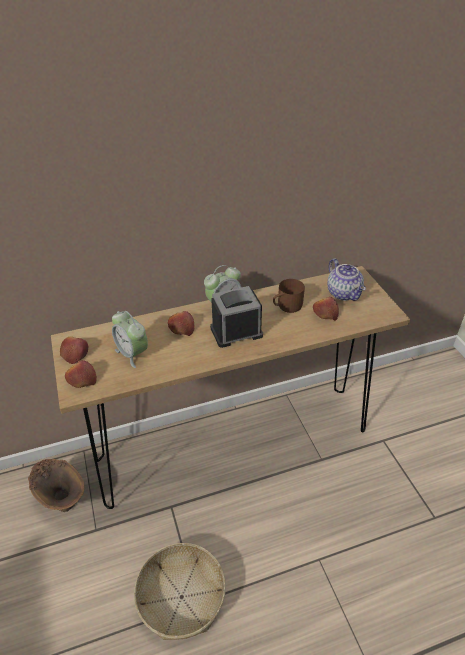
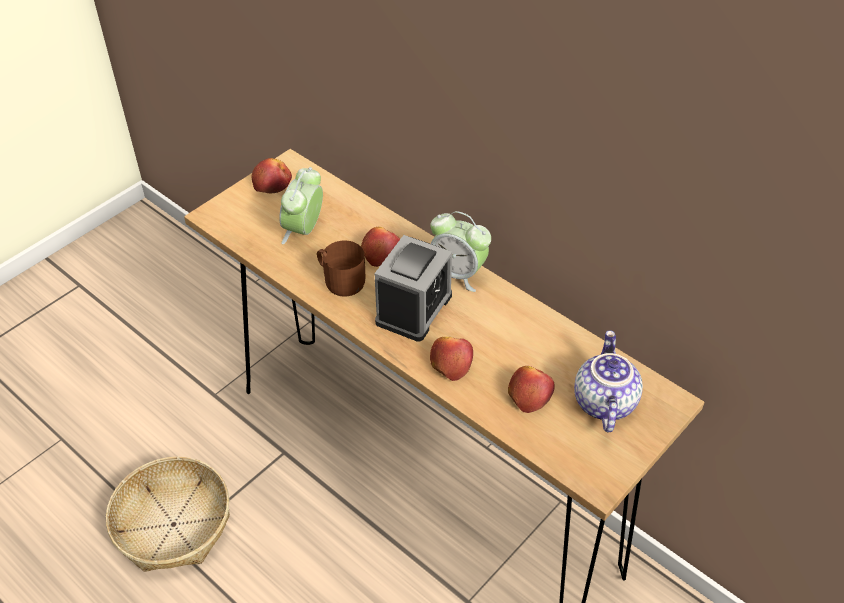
camera: 60 degrees right, 5 degrees up
brown vase [28,459,84,512] -> none
apple [65,360,97,388] -> apple moved to [430,337,473,381]
alarm clock [210,286,263,348] -> alarm clock turned 75 degrees clockwise [374,235,452,342]
brown mug [273,279,305,313] -> brown mug moved to [317,241,366,297]
teapot [327,258,366,301] -> teapot turned 150 degrees clockwise [574,330,643,432]

